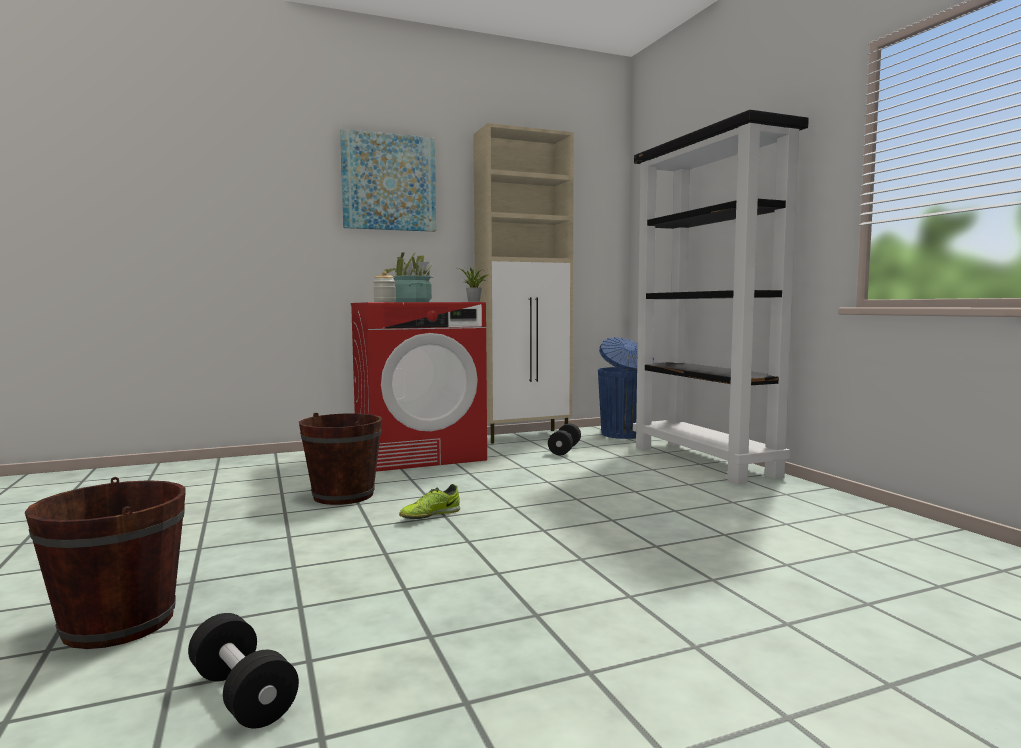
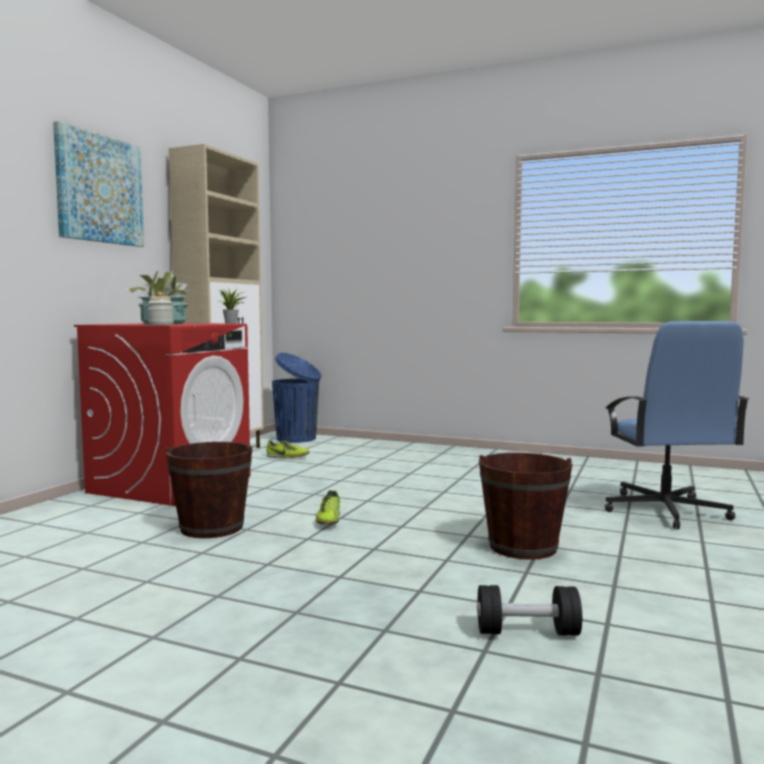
camera: 45 degrees left, 0 degrees up
brown bucket [25,477,186,649] -> brown bucket moved to [479,453,573,559]
black dumbbell [548,423,581,455] -> shoe [266,440,310,458]
black bookcase [633,109,809,484] -> none
none -> blue office chair [605,321,749,529]

